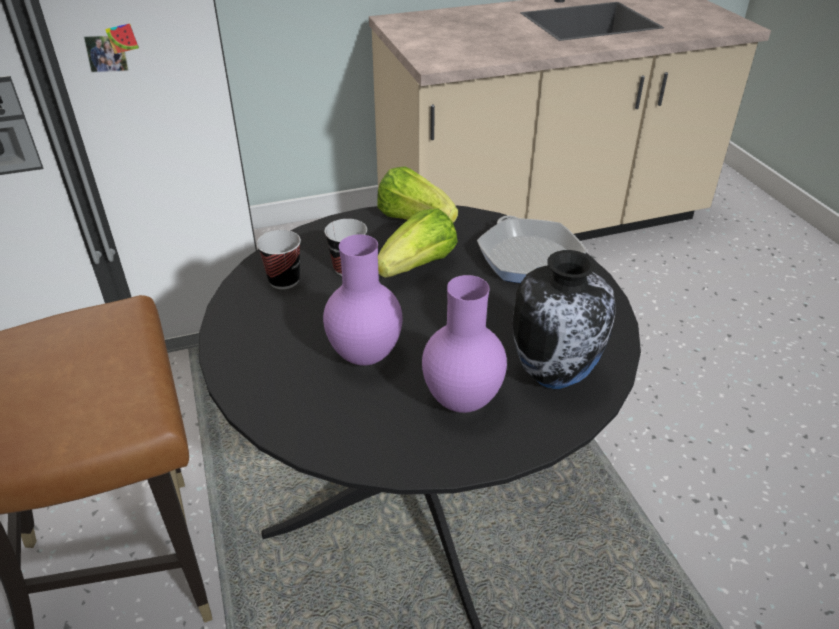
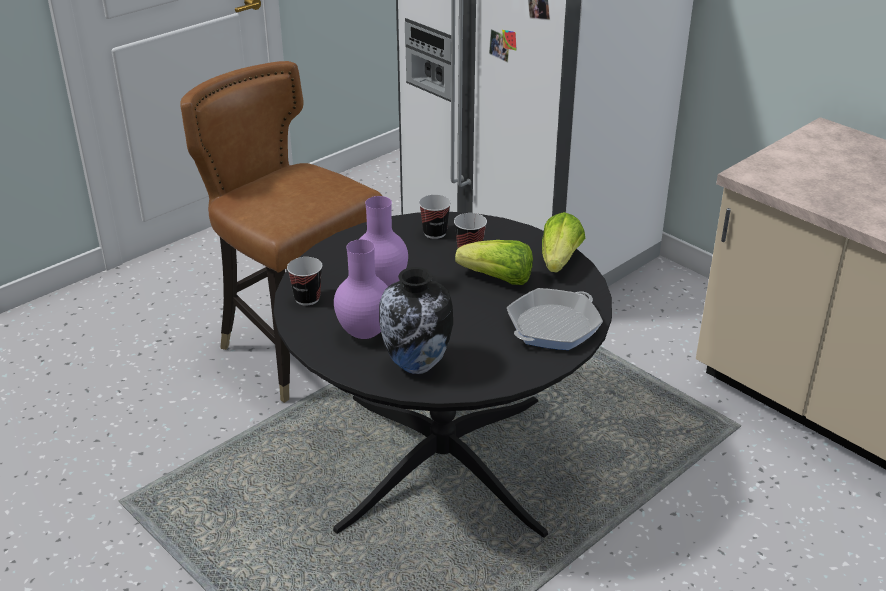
camera: 65 degrees right, 5 degrees down
none -> cup [287,257,323,306]

